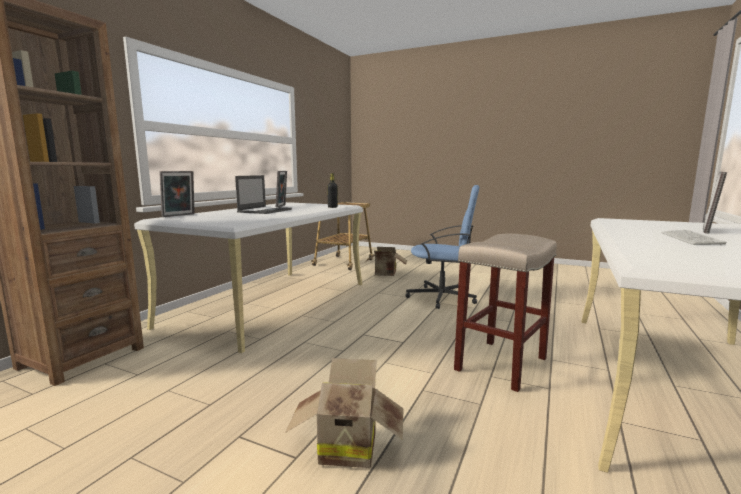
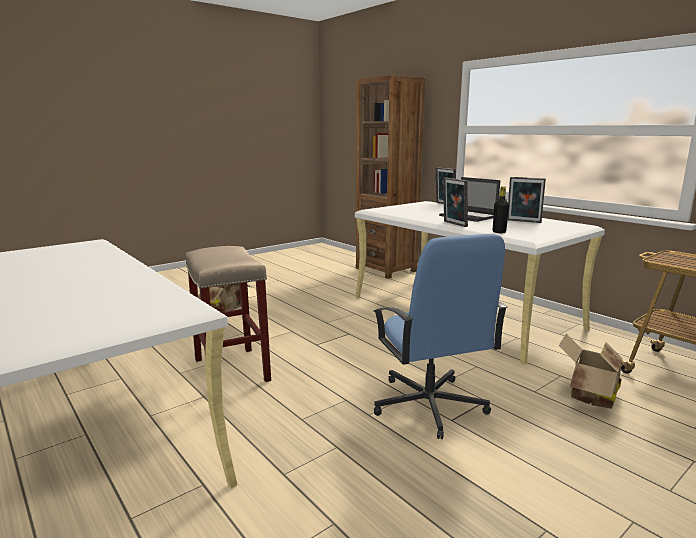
camera: 115 degrees right, 5 degrees up
blue office chair [406,185,480,309] -> blue office chair turned 60 degrees counterclockwise [373,234,508,439]
keyboard [661,230,726,245] -> none
picture frame [703,172,727,234] -> picture frame moved to [443,178,468,227]

